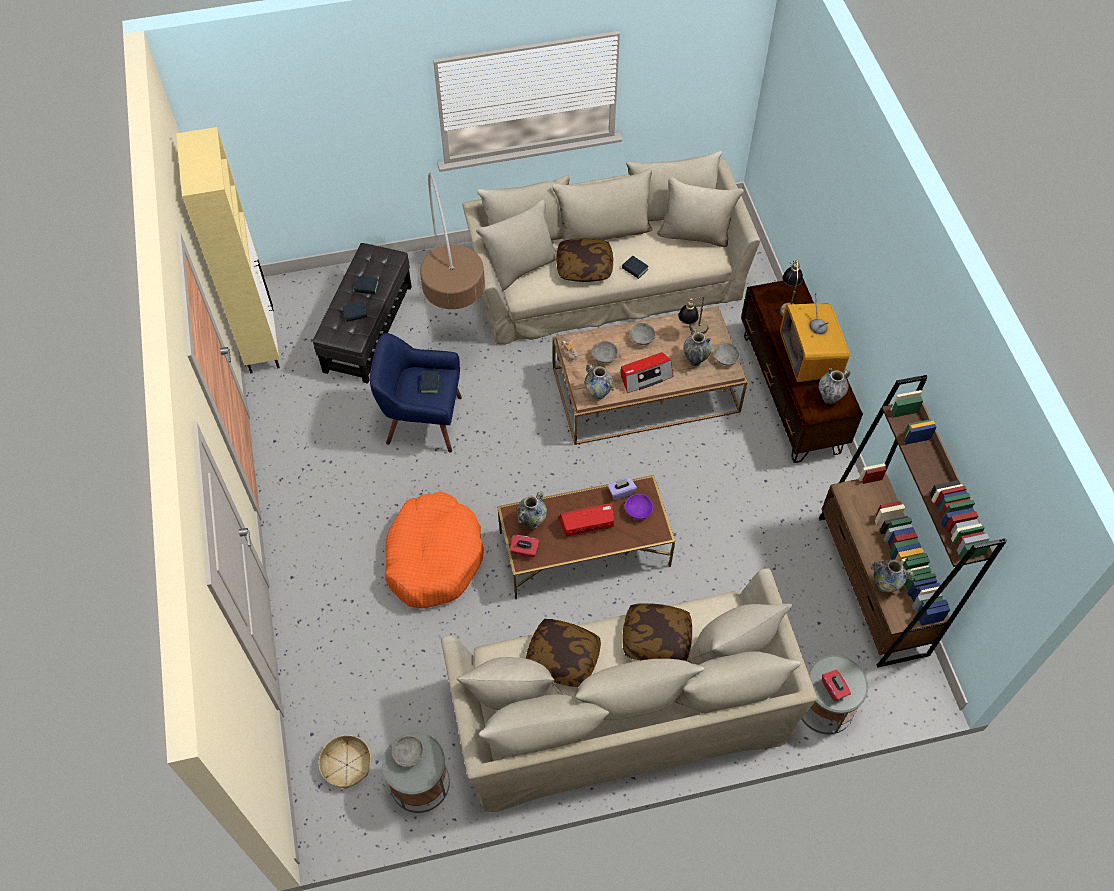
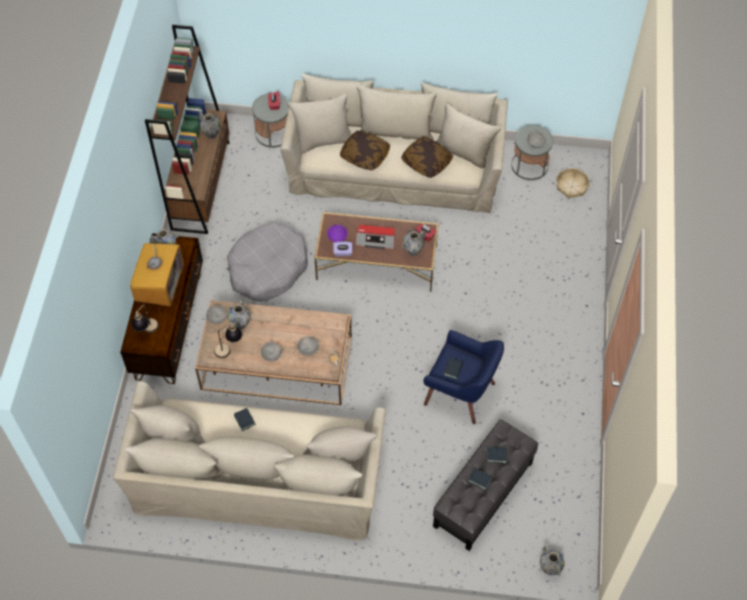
camera: 160 degrees left, 0 degrees up
beige cabinet [176,127,280,373] -> none
orange dog bed [385,491,484,609] -> none
floor lamp [420,172,485,309] -> none
pillow [556,238,613,282] -> none
vase [585,364,614,400] -> vase moved to [540,546,565,576]
radio [621,352,674,393] -> none
none -> grey dog bed [227,222,308,302]

